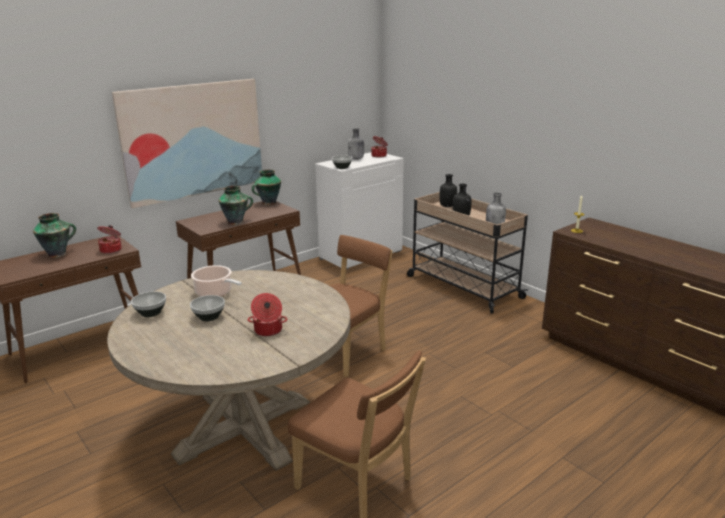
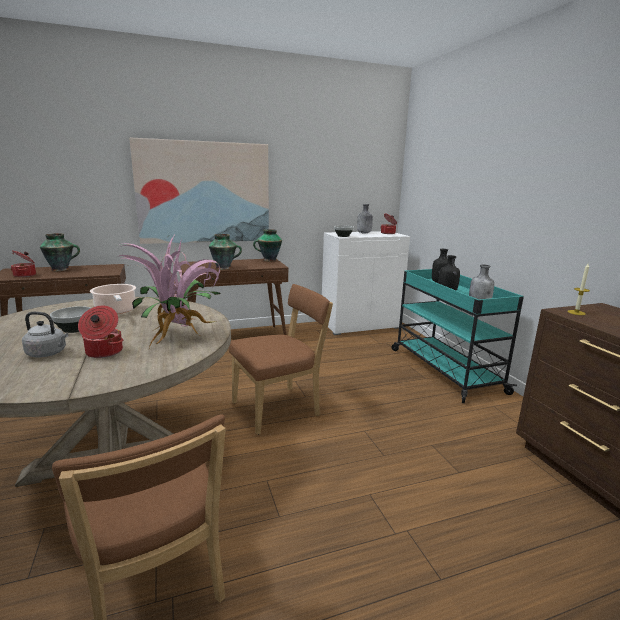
camera: 20 degrees right, 5 degrees down
cooking pot [97,225,122,254] -> cooking pot moved to [11,250,36,277]
bowl [131,291,166,317] -> none
beige cart [407,192,528,314] -> turquoise cart [391,269,524,403]
none -> grey kettle [22,312,68,357]
none -> potted plant [119,236,221,348]

